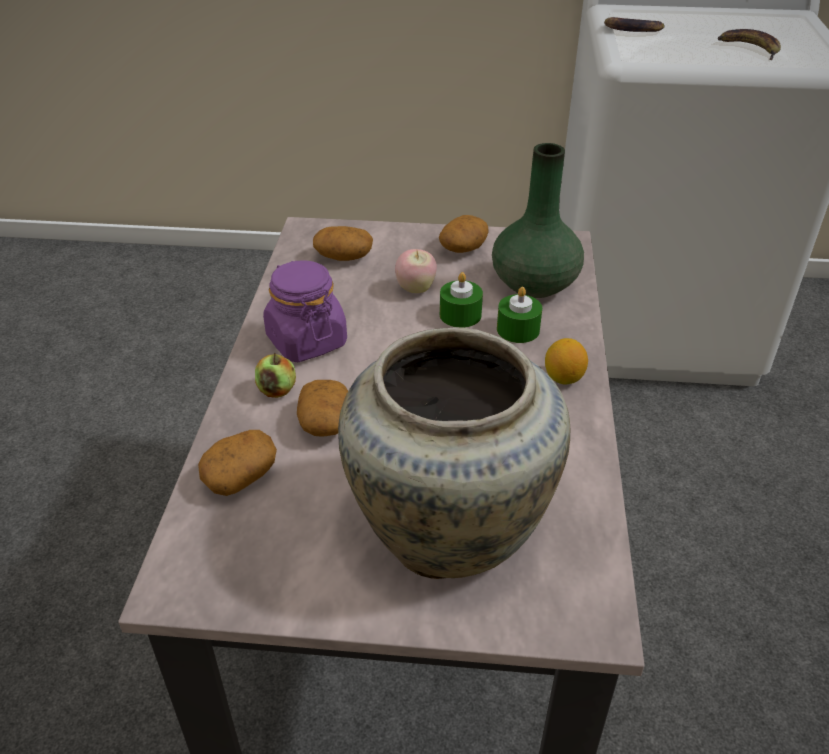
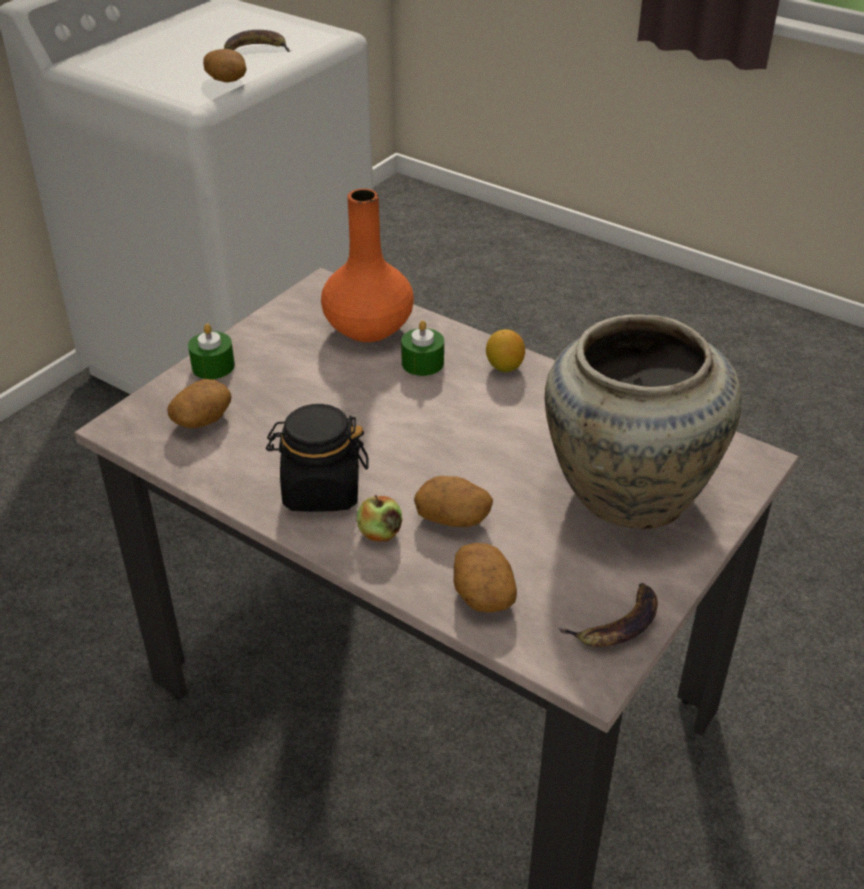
camera: 60 degrees left, 0 degrees up
purple jar [263,260,347,362] -> black jar [266,404,369,512]
apple [395,249,437,293] -> none
potato [439,215,488,253] -> potato moved to [203,49,246,82]
green candle [440,272,483,328] -> green candle moved to [188,324,235,379]
green vase [492,143,584,298] -> orange vase [321,189,414,342]
banana [604,17,665,32] -> banana moved to [558,583,658,647]

